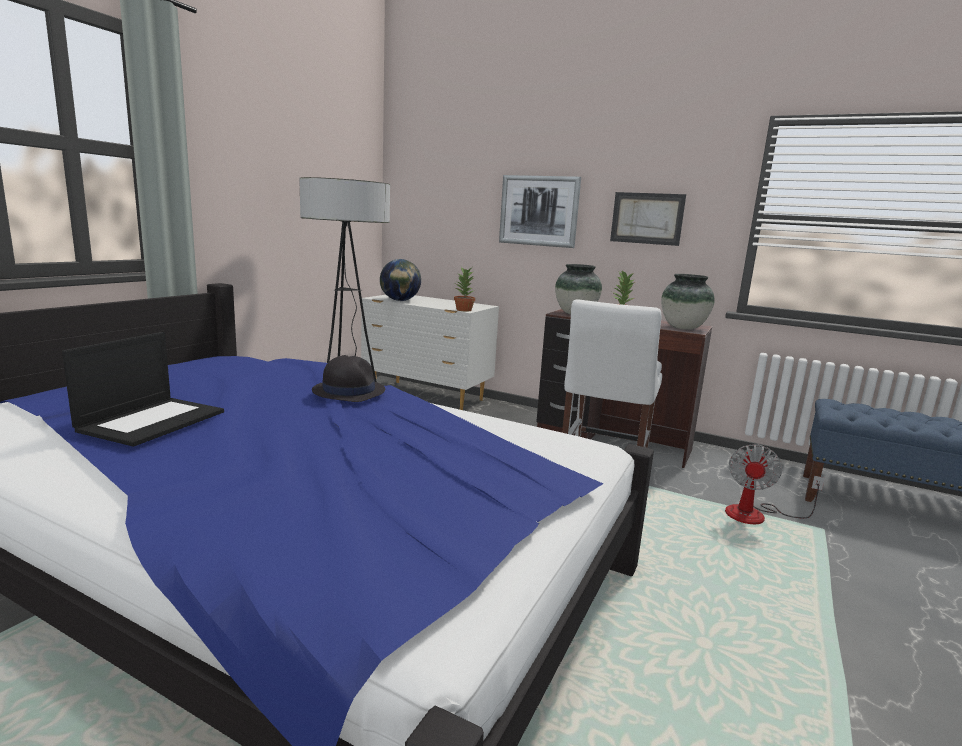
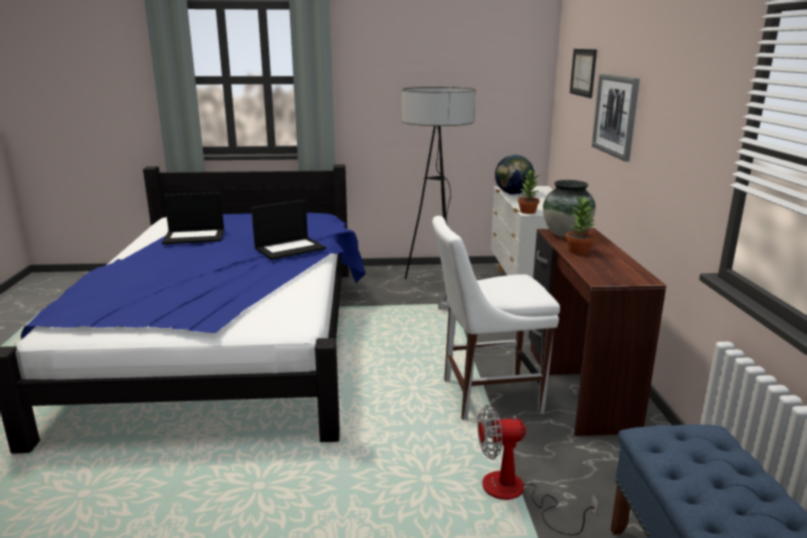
camera: 60 degrees right, 5 degrees up
black hat [312,355,385,402] -> laptop [251,199,326,260]
picture [610,192,686,246] -> picture moved to [570,49,597,98]
vase [661,274,715,330] -> none

